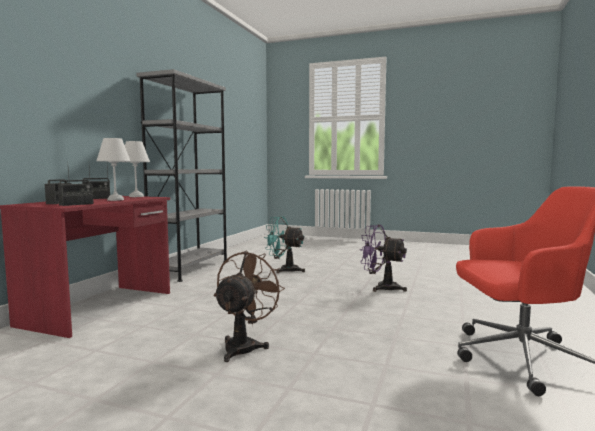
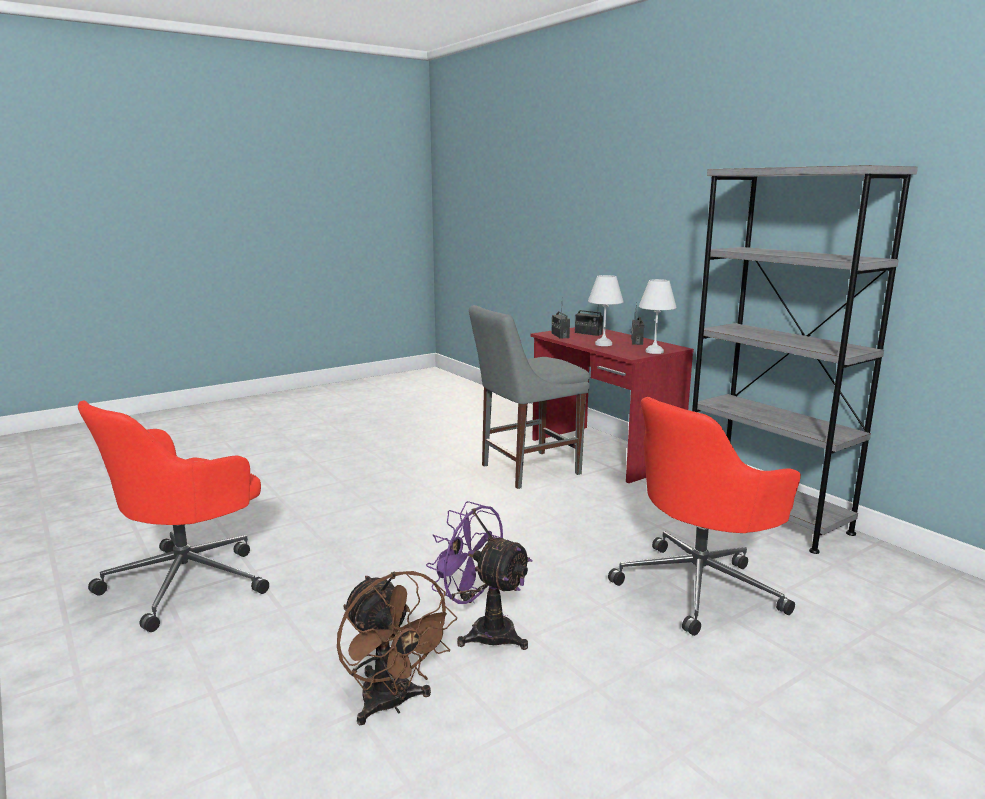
camera: 125 degrees right, 10 degrees up
brown fan [213,251,285,362] -> brown fan moved to [337,571,457,725]
turquoise fan [264,216,305,273] -> red office chair [608,397,801,636]
purple fan [359,225,407,292] -> purple fan turned 120 degrees counterclockwise [426,501,532,650]
none -> grey chair [469,305,590,489]

